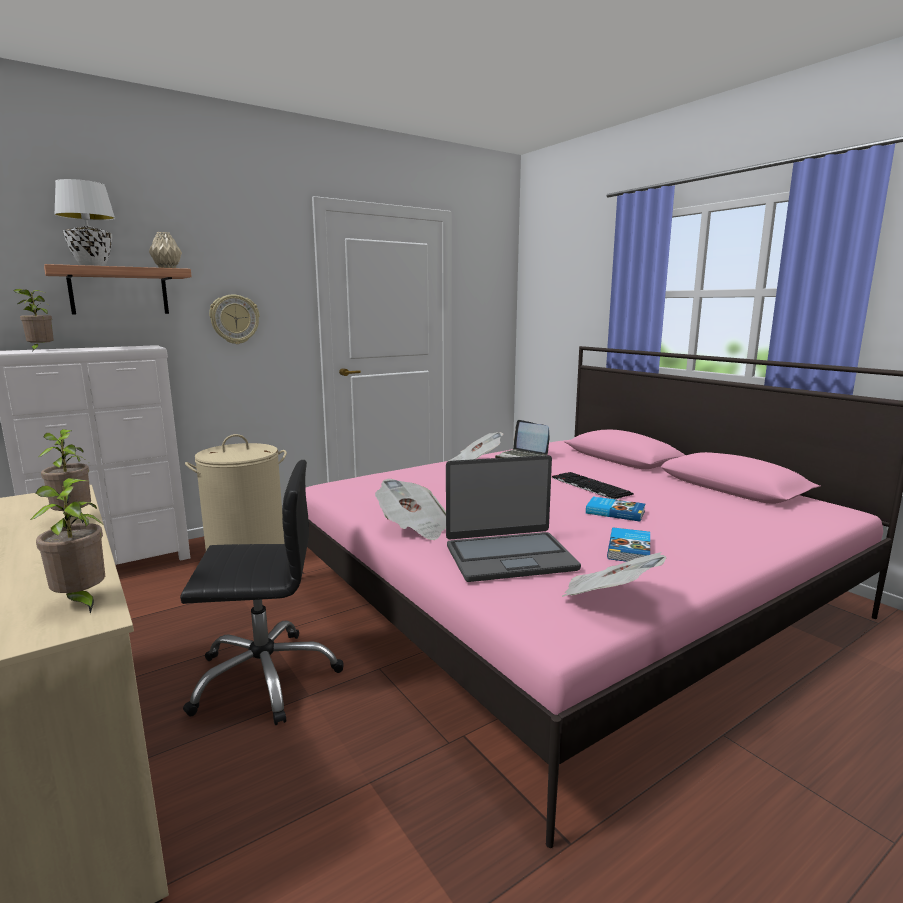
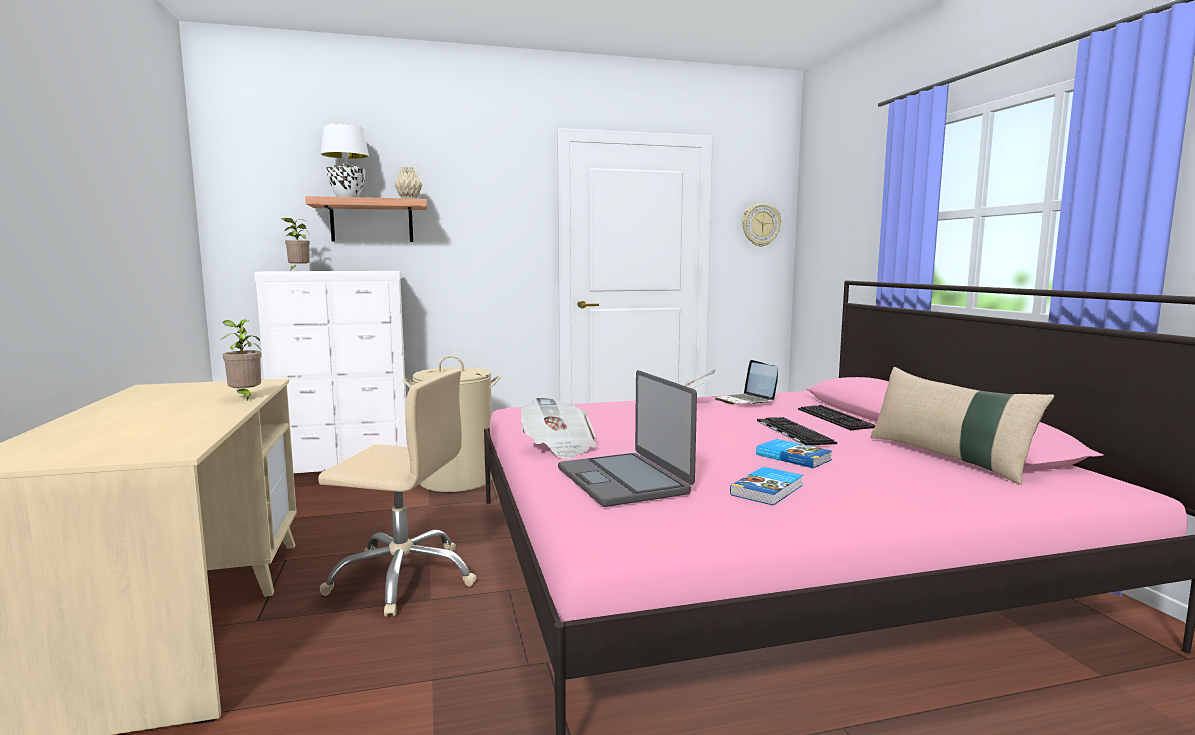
camera: 20 degrees right, 5 degrees down
potted plant [30,478,105,614] -> none
black office chair [180,460,344,725] -> beige office chair [318,369,477,617]
wall clock [209,294,260,344] -> wall clock moved to [742,203,781,247]
laptop [446,455,581,582] -> laptop turned 60 degrees clockwise [558,370,697,507]
newspaper [562,552,667,597] -> none
none -> keyboard [798,405,875,430]
none -> beige pillow [870,367,1054,485]

